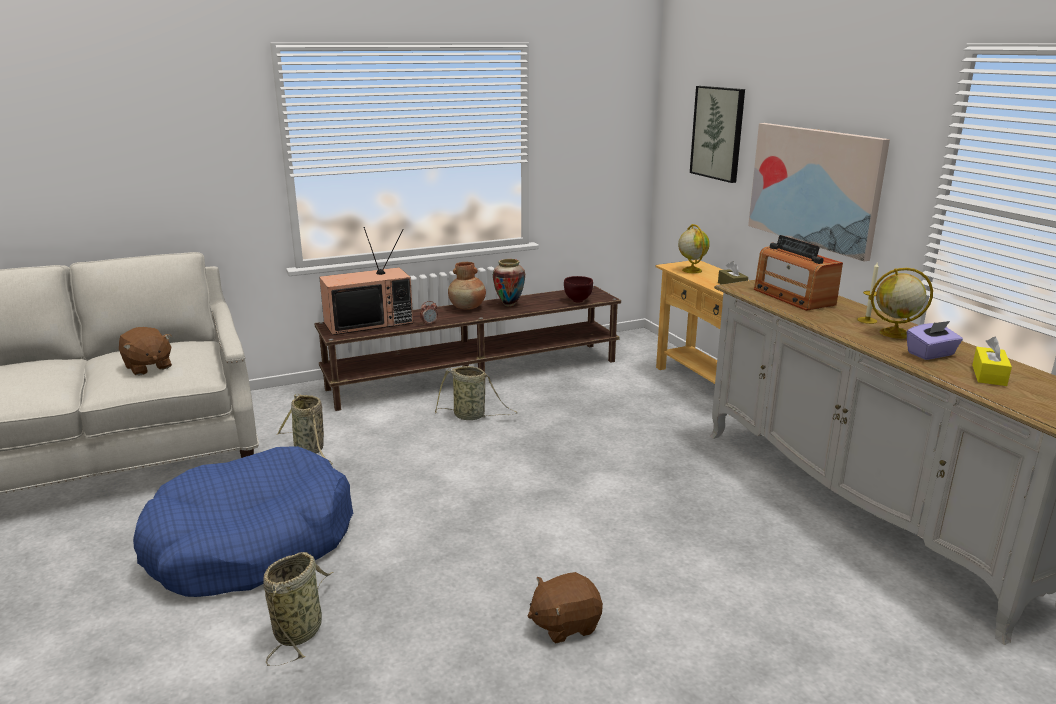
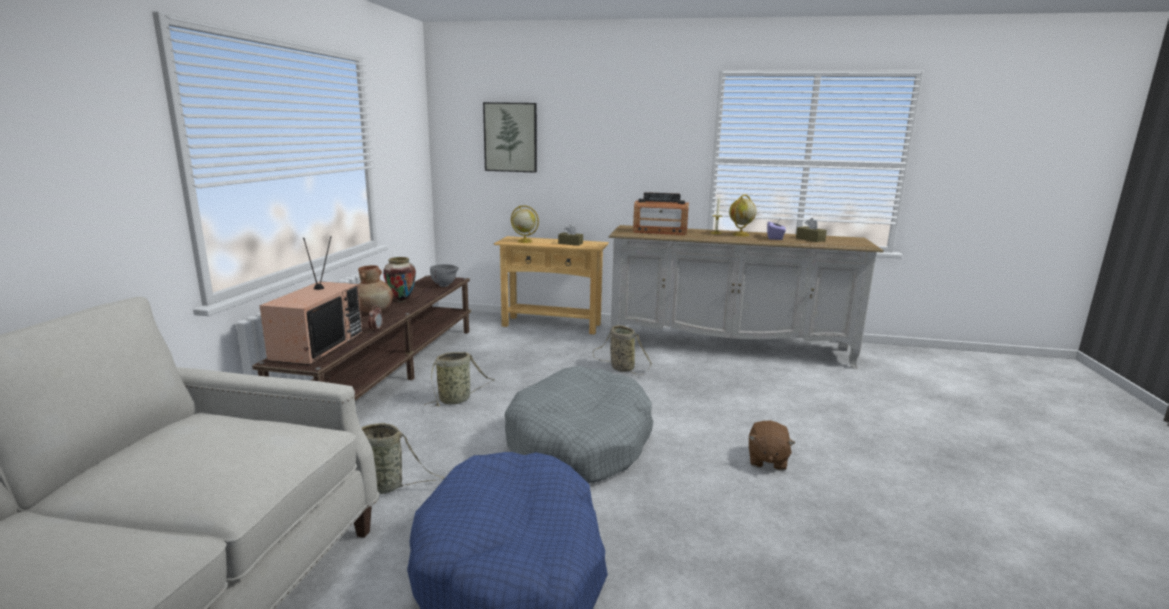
camera: 55 degrees left, 5 degrees down
brown plush toy [119,327,172,375] -> none
basket [263,552,334,666] -> basket moved to [593,325,652,375]
brown bowl [564,276,593,303] -> grey bowl [430,264,459,287]
picture [748,123,890,261] -> none
yellow tissue box [972,337,1012,386] -> brown tissue box [796,218,827,242]
none -> grey dog bed [505,366,653,483]

